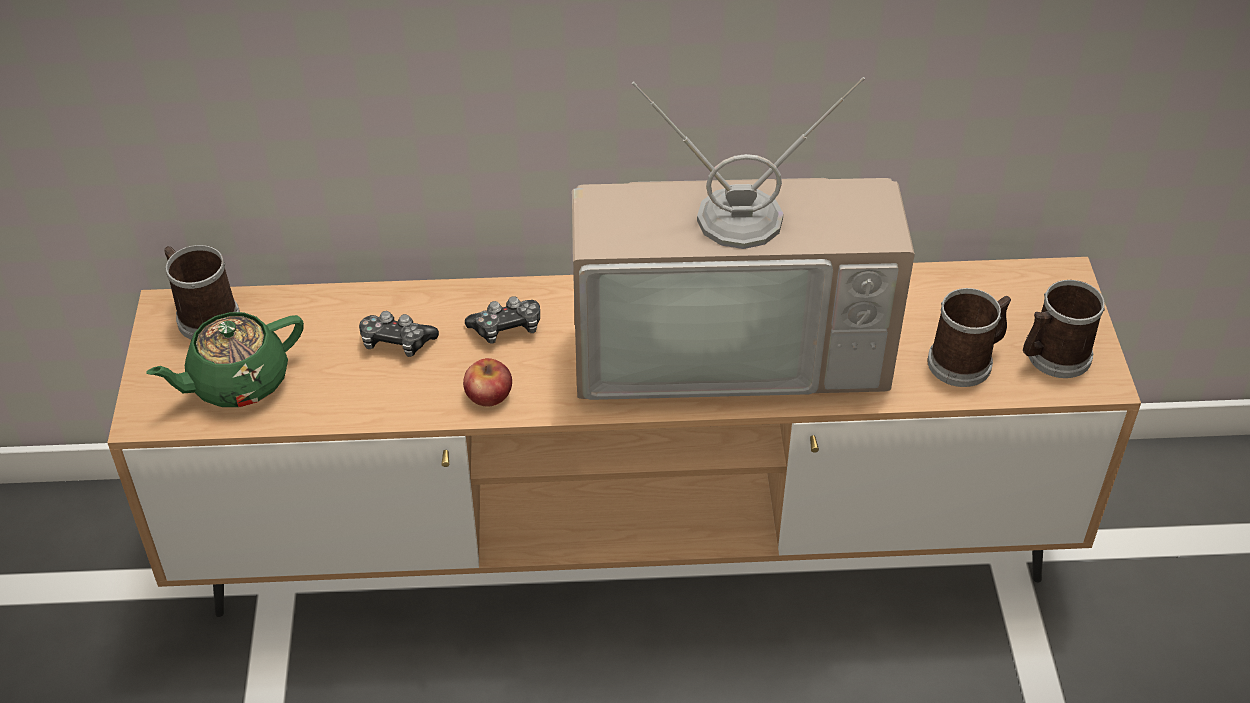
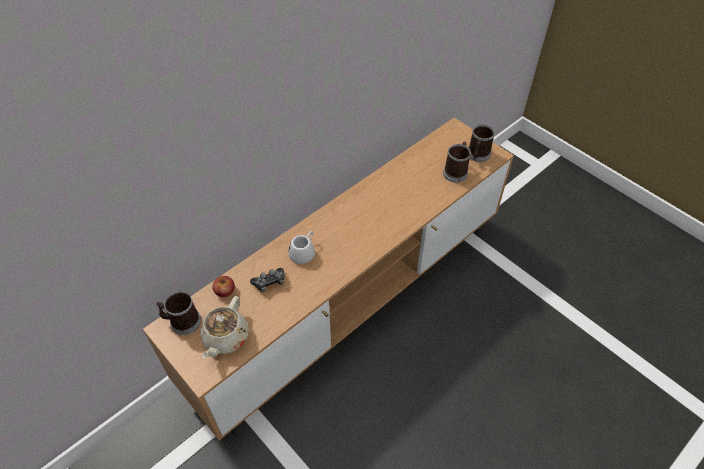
camera: 40 degrees left, 5 degrees up
green teapot [146,312,304,407] -> beige teapot [200,296,249,358]
apple [463,358,512,407] -> apple moved to [212,276,235,297]
game controller [465,296,540,344] -> white mug [288,231,315,264]
television [572,77,915,400] -> none

